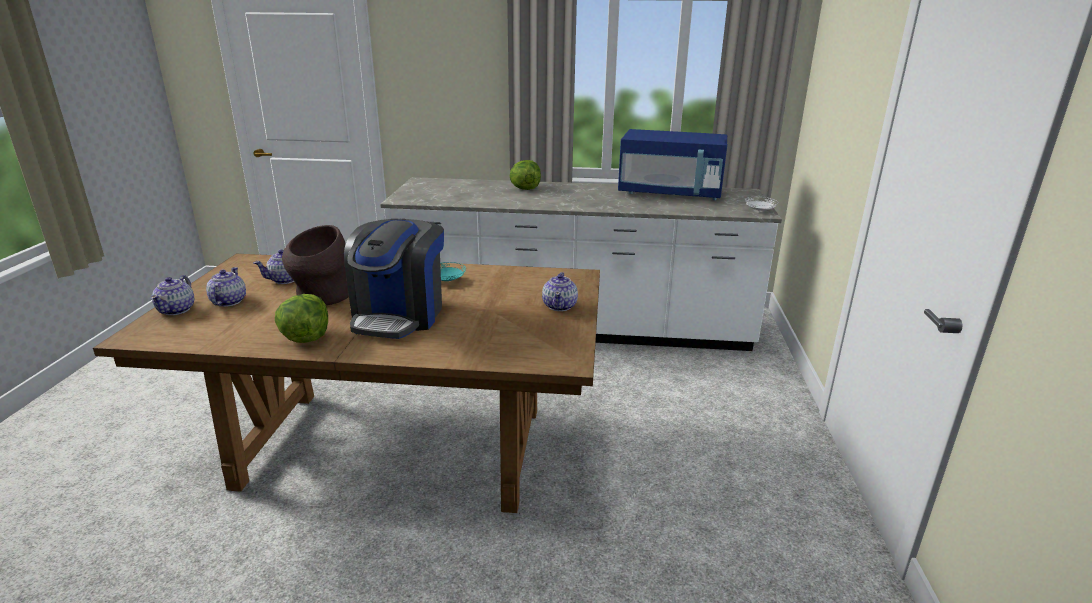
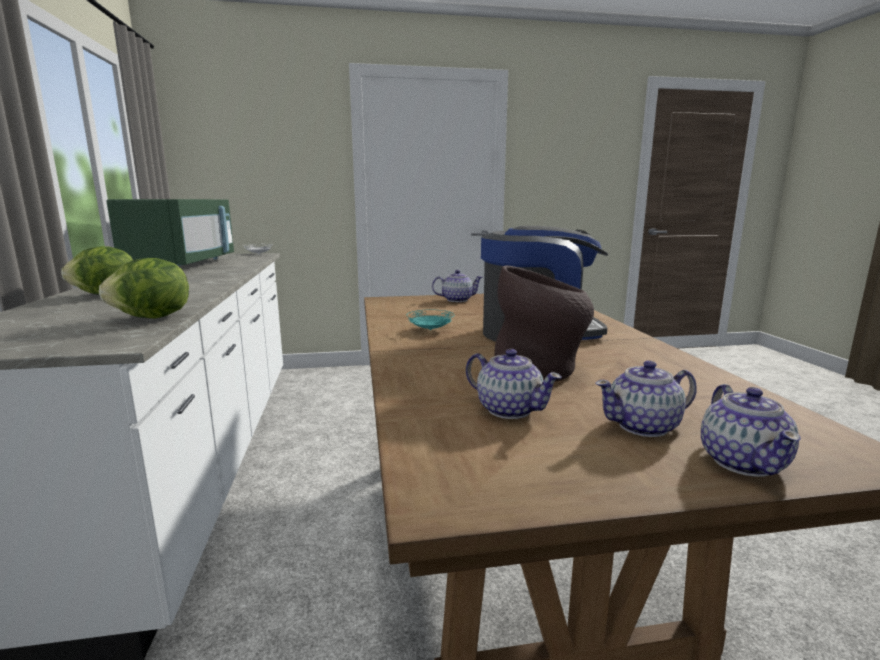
camera: 105 degrees left, 10 degrees down
teapot [151,275,194,315] -> teapot turned 105 degrees clockwise [701,384,801,477]
lettuce [275,294,328,343] -> lettuce moved to [99,258,189,318]
blue microwave [618,129,727,200] -> green microwave [106,199,234,266]

